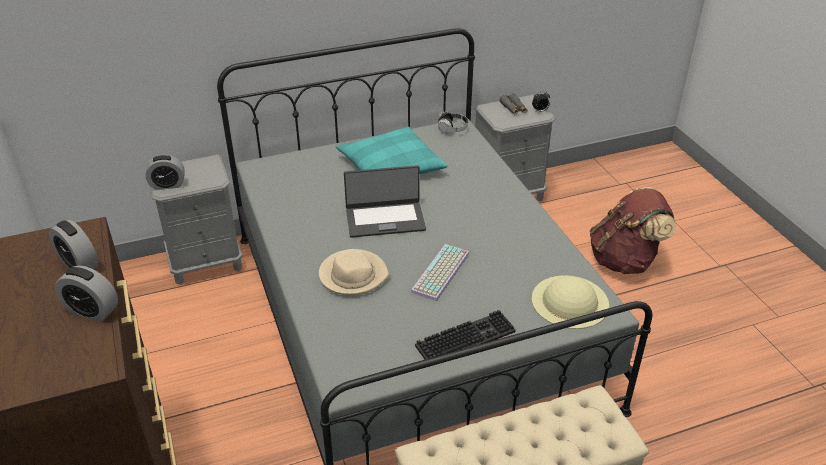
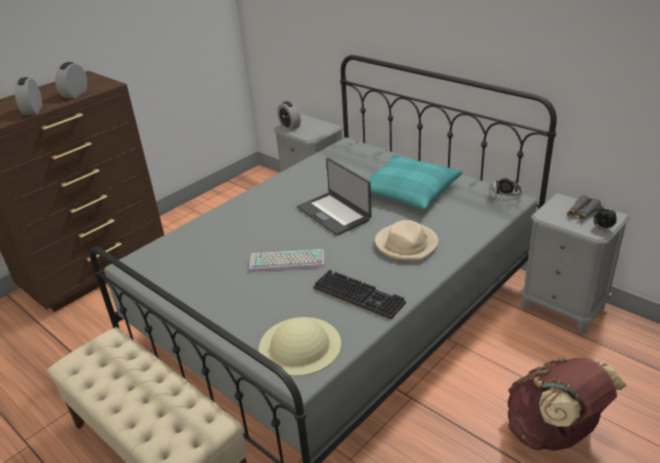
camera: 65 degrees right, 5 degrees down
beige hat [318,249,389,296] -> beige hat moved to [375,220,438,261]
keyboard [415,310,515,359] -> keyboard moved to [313,270,406,319]

